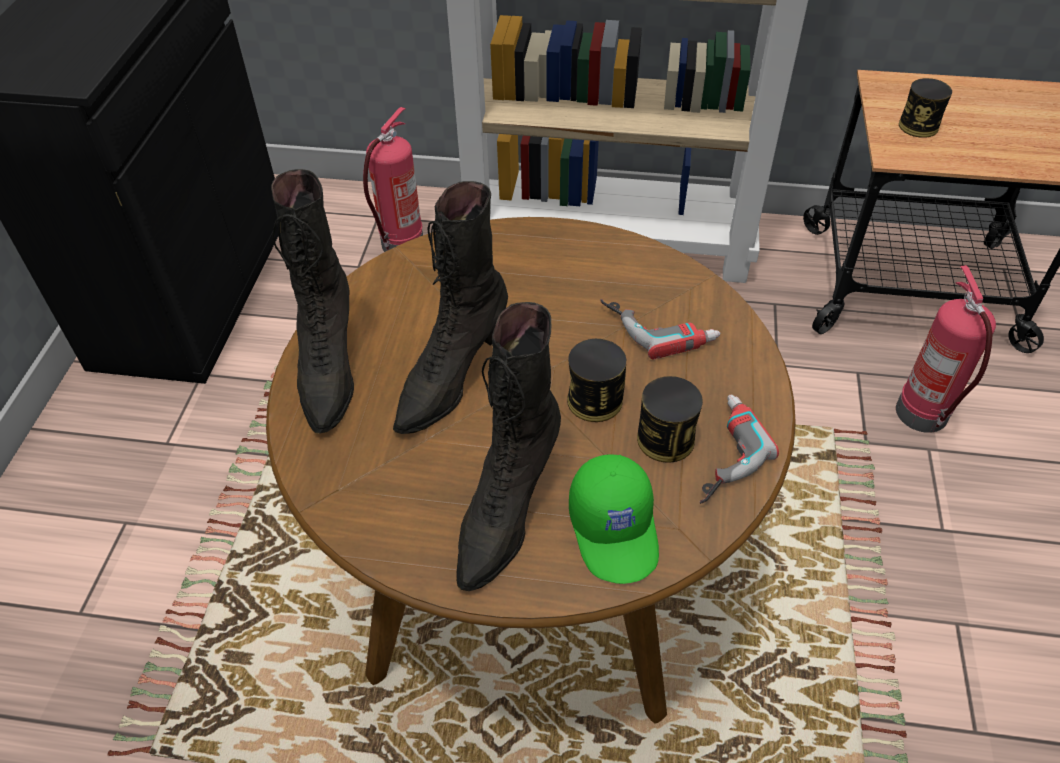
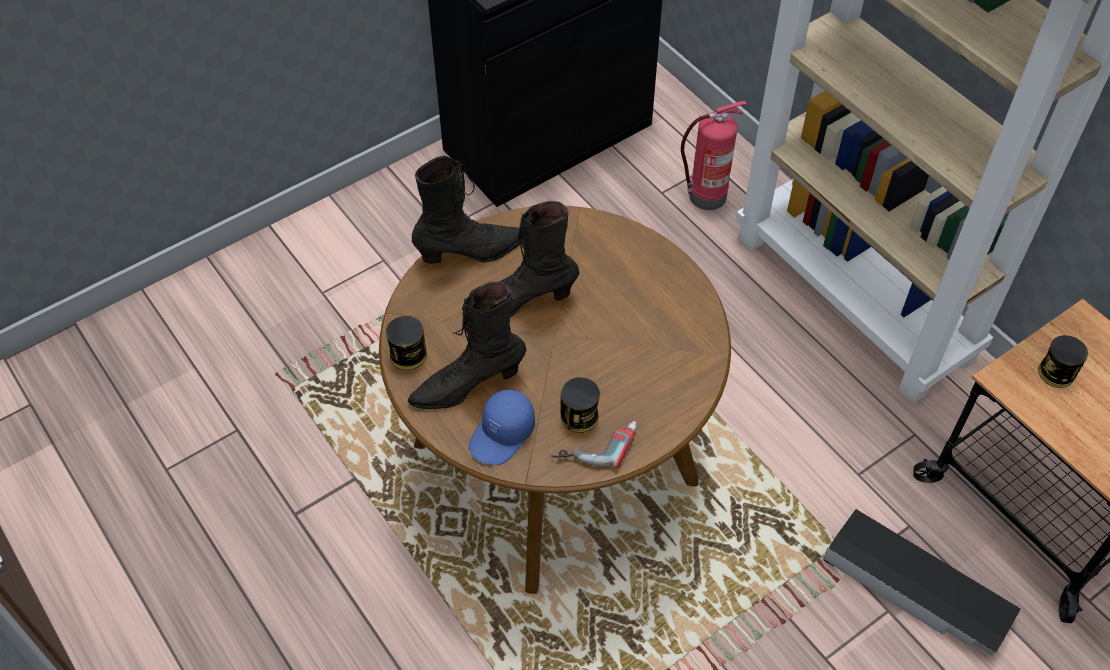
camera: 45 degrees right, 5 degrees up
black boot [271,169,354,434] -> black boot turned 150 degrees counterclockwise [412,156,522,264]
can [567,339,626,422] -> can moved to [386,316,427,370]
green cap [569,454,659,584] -> blue cap [469,389,535,465]
power drill [600,299,720,360] -> none
fire extinguisher [896,265,996,433] -> black storage box [823,509,1021,656]

